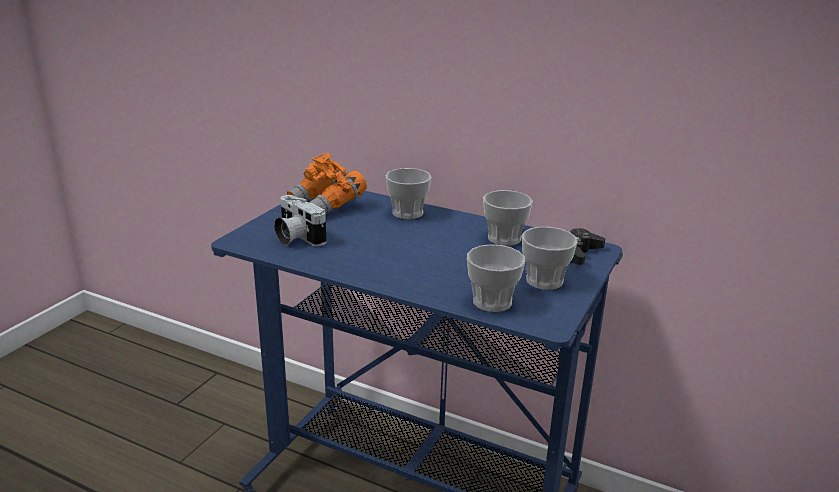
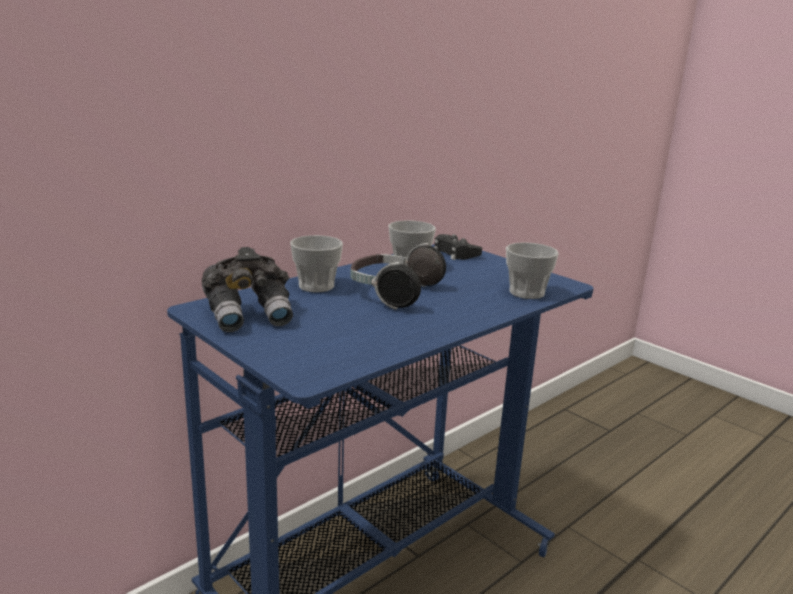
camera: 70 degrees left, 5 degrees down
camera [274,195,326,246] -> none
orange binoculars [287,153,367,214] -> grey binoculars [202,247,293,332]
cup [522,227,578,290] -> none
none -> headphones [350,243,446,310]

